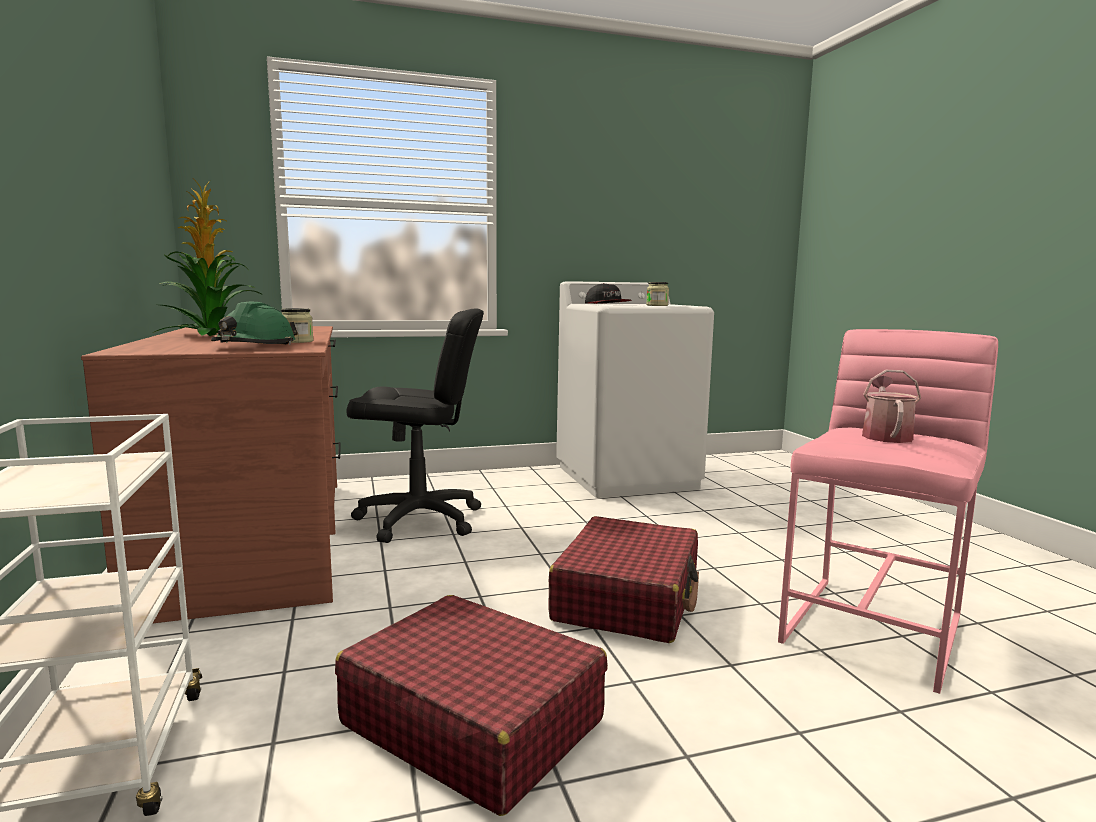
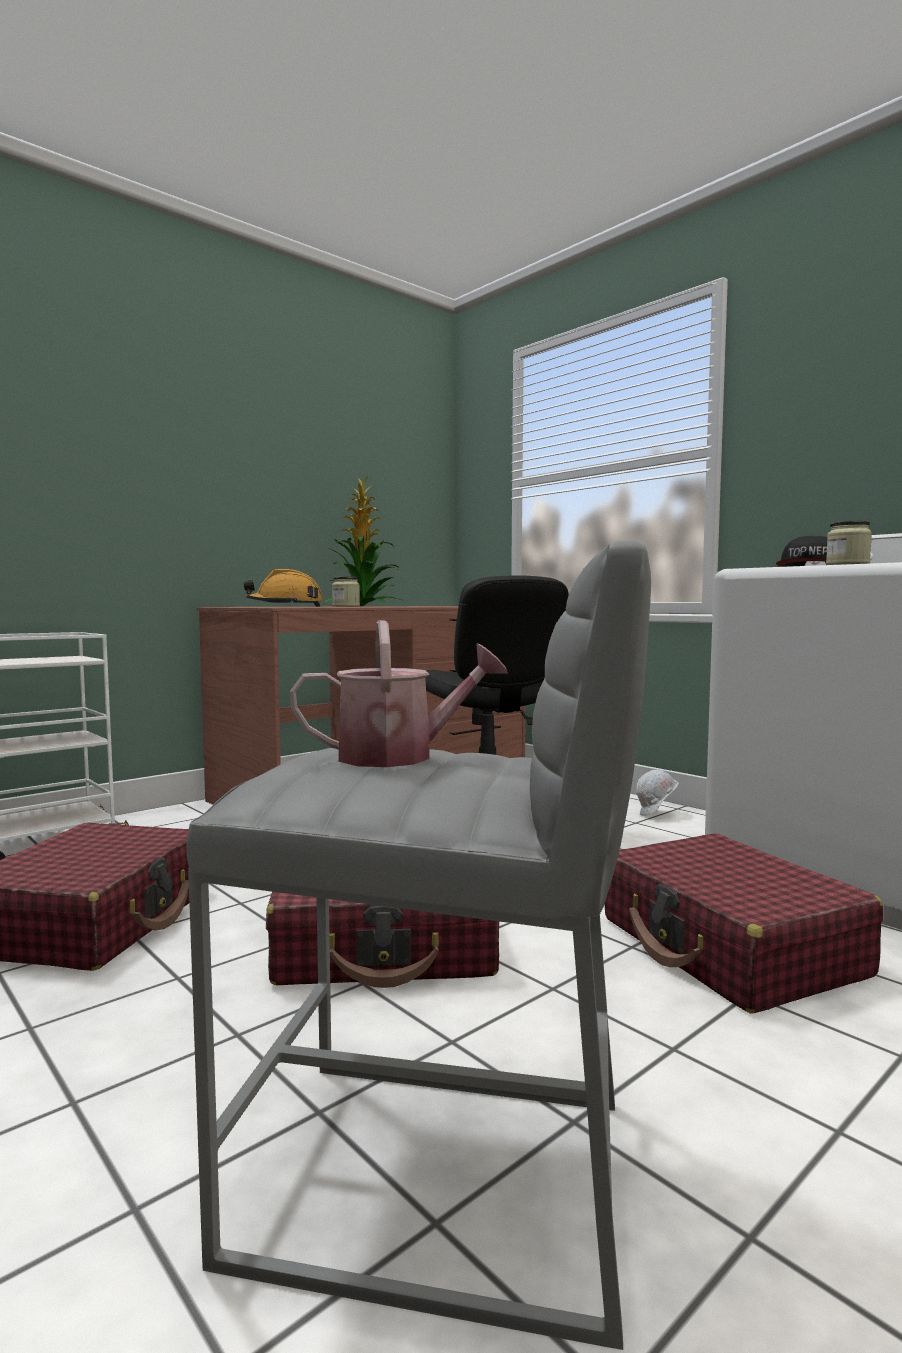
camera: 65 degrees right, 5 degrees down
green hard hat [211,302,298,345] -> orange hard hat [243,569,323,607]
pink stool [778,329,998,694] -> grey stool [187,540,651,1350]
none -> red suitcase [604,833,883,1013]
none -> white hard hat [636,770,679,816]

